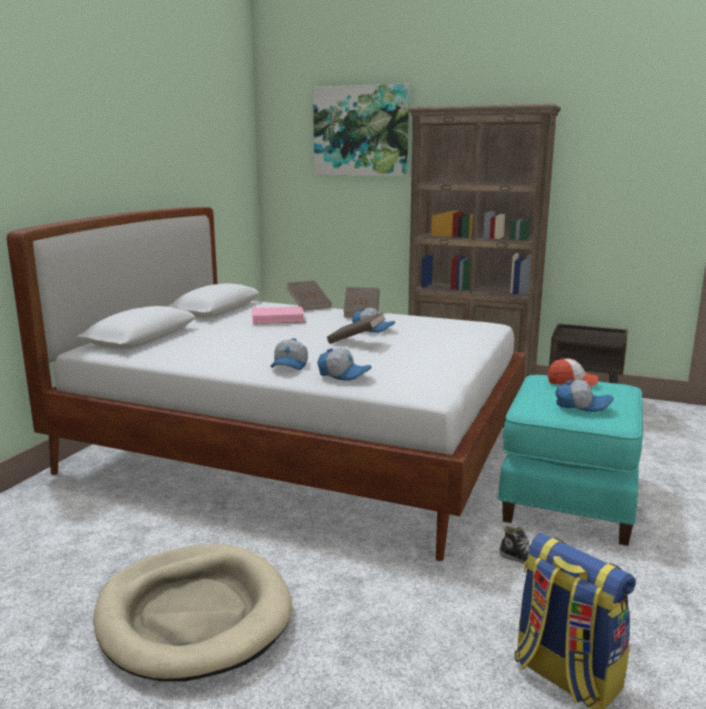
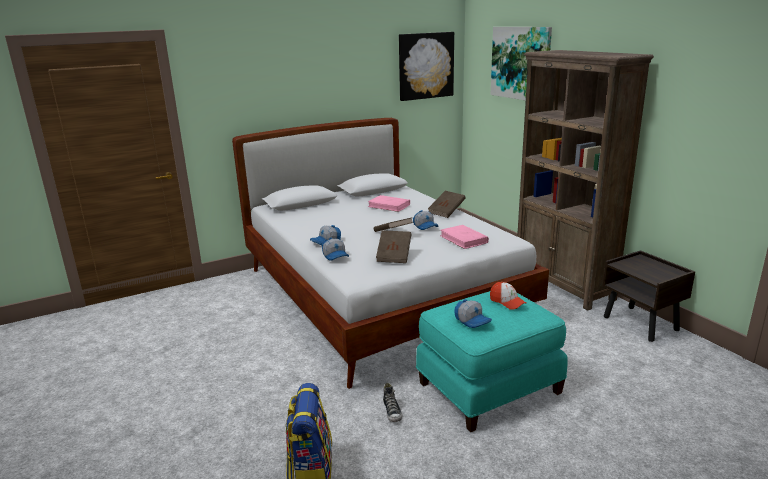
camera: 40 degrees right, 5 degrees up
beige dog bed [93,544,292,682] -> none
brown book [286,280,332,311] -> brown book moved to [376,230,412,263]
none -> picture [399,32,454,101]
none -> pink book [440,225,489,249]

